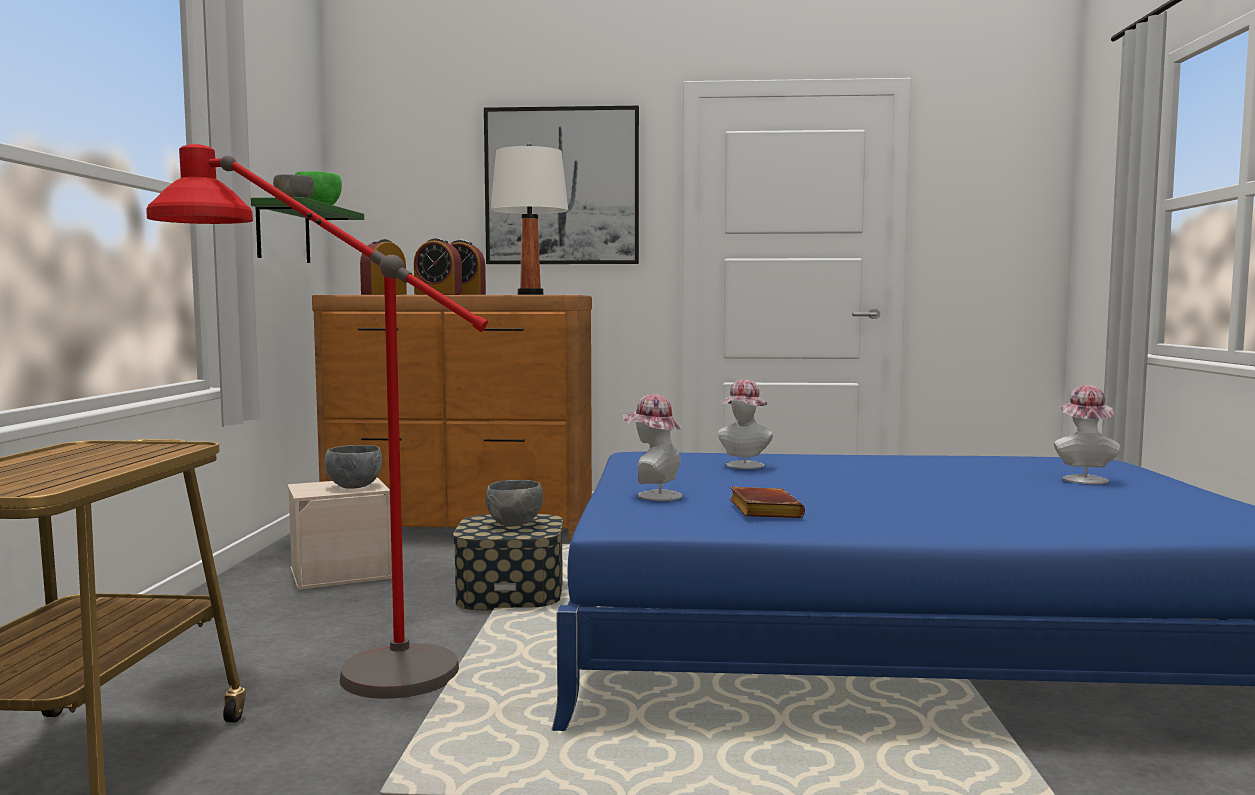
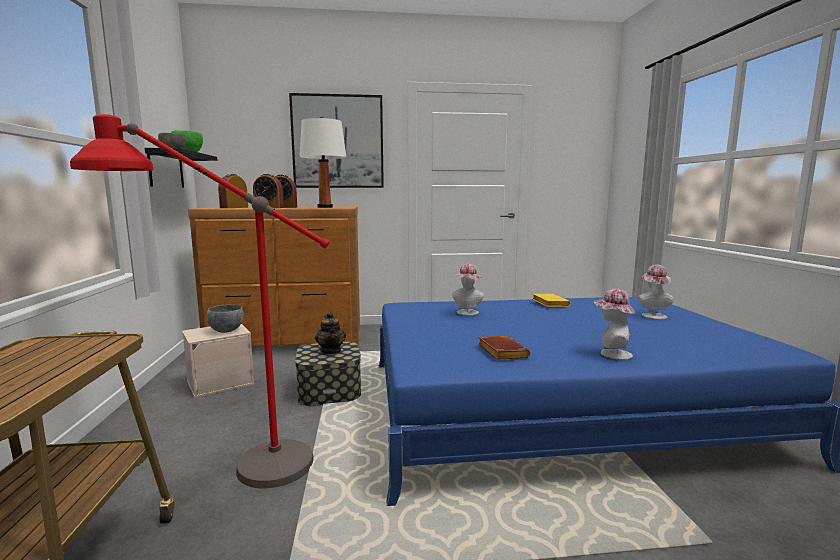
camera: 10 degrees left, 5 degrees up
green shelf [251,197,364,263] -> black shelf [145,148,218,187]
grey bowl [486,480,543,527] -> teapot [315,312,346,354]
hat [623,394,683,501] -> hat moved to [594,288,635,360]
none -> yellow book [533,294,571,307]

